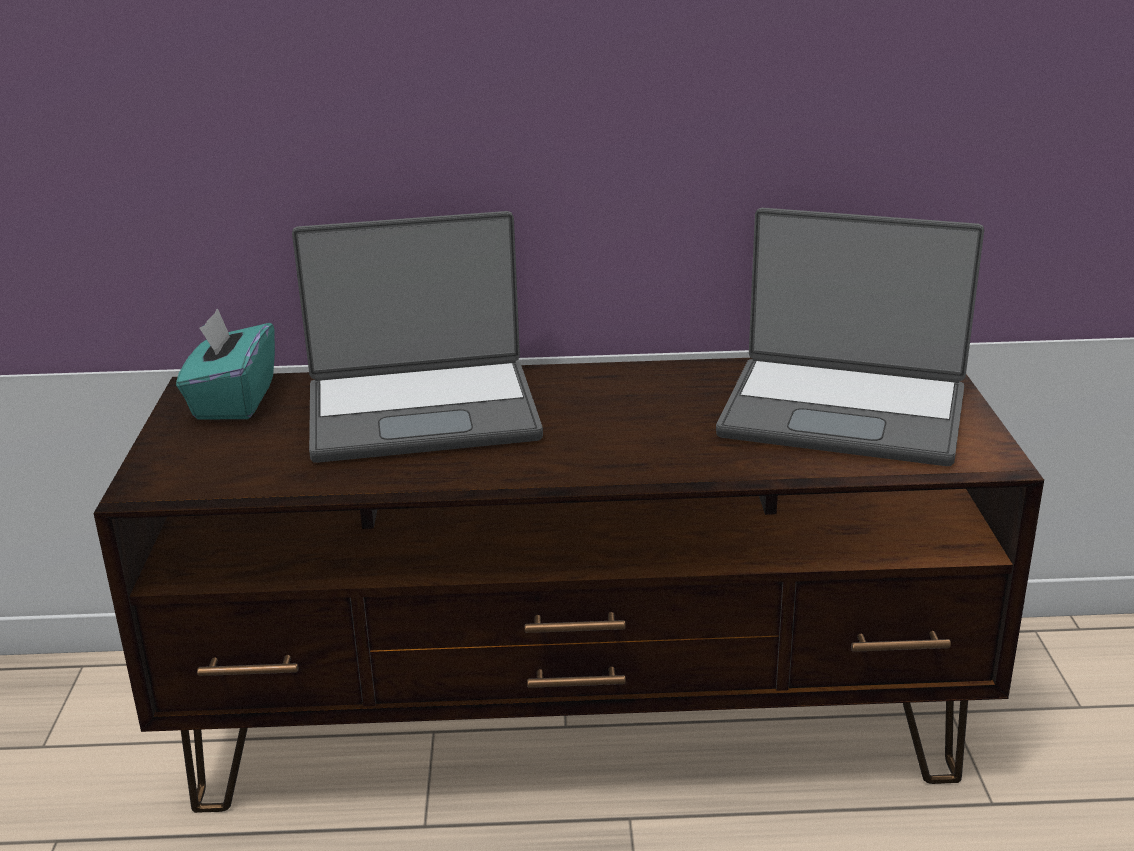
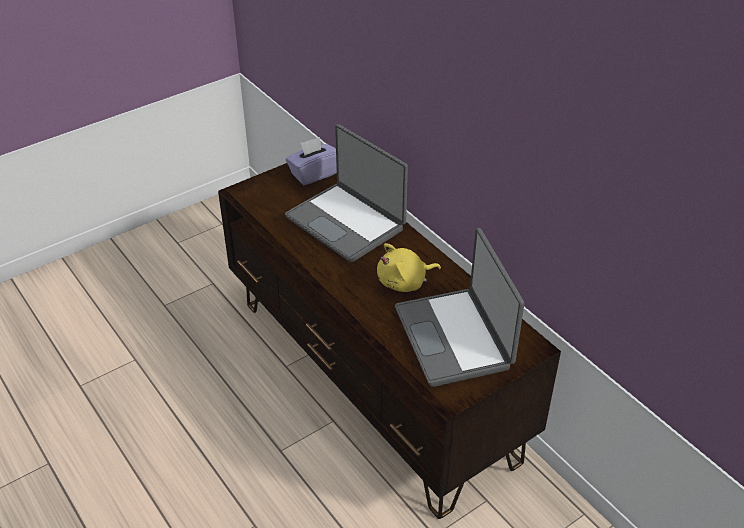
camera: 55 degrees right, 15 degrees up
turquoise tissue box [176,308,275,419] -> purple tissue box [286,137,337,185]
none -> yellow plush toy [377,243,441,292]

